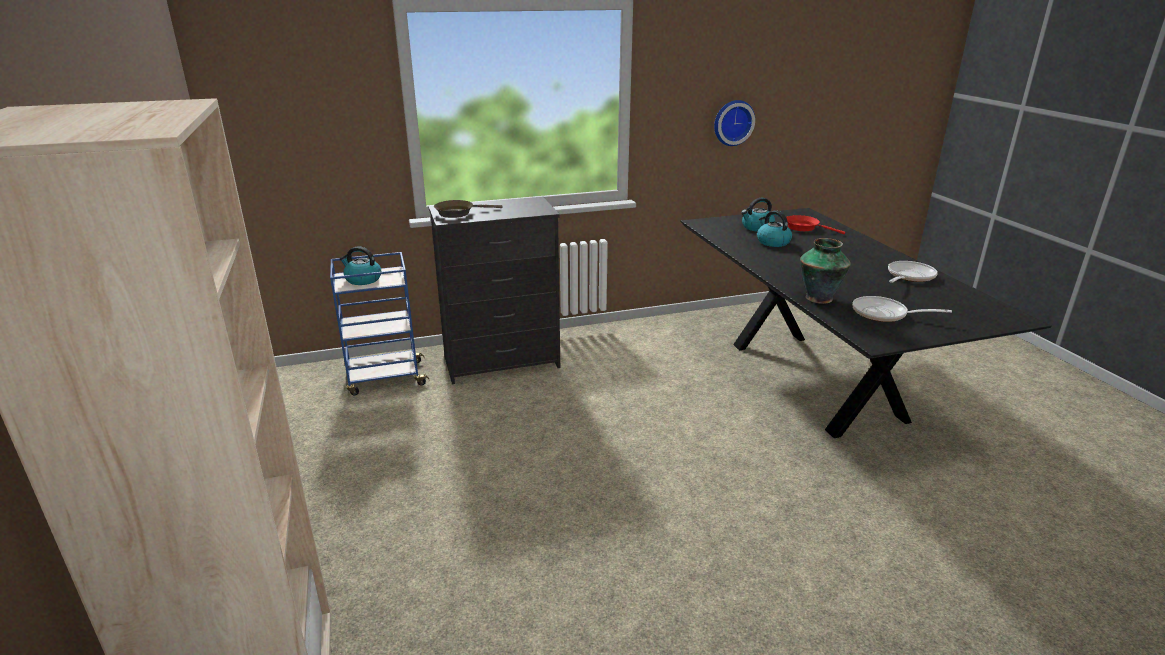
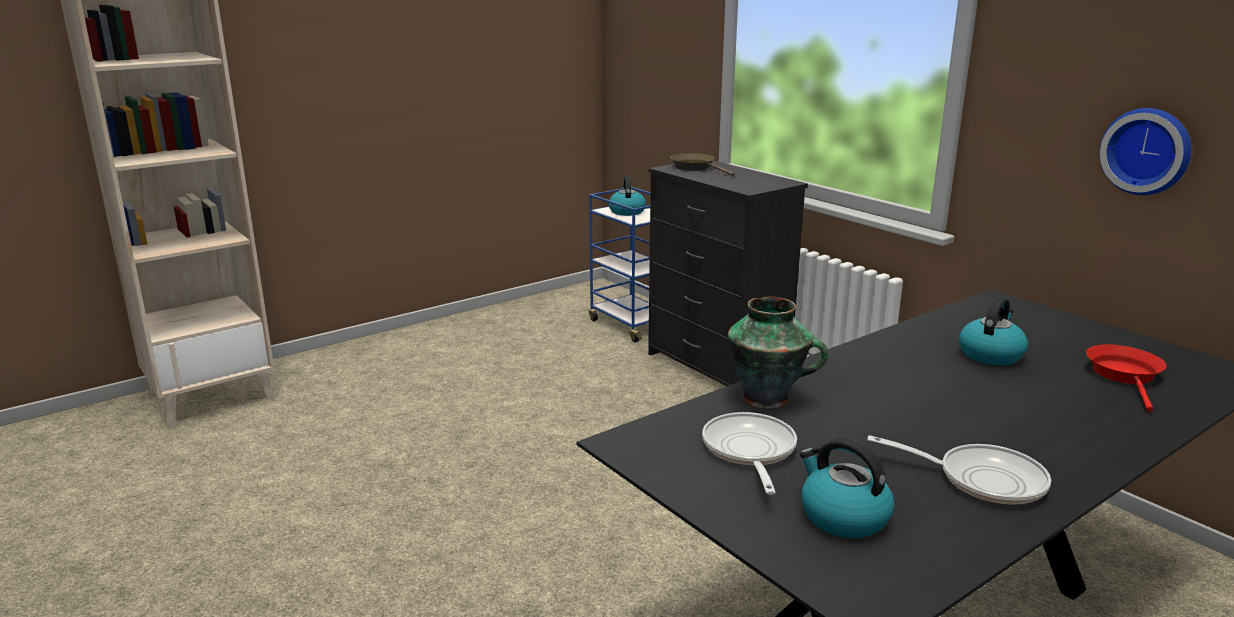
camera: 70 degrees right, 5 degrees down
kettle [741,198,775,232] -> kettle moved to [800,438,894,538]

